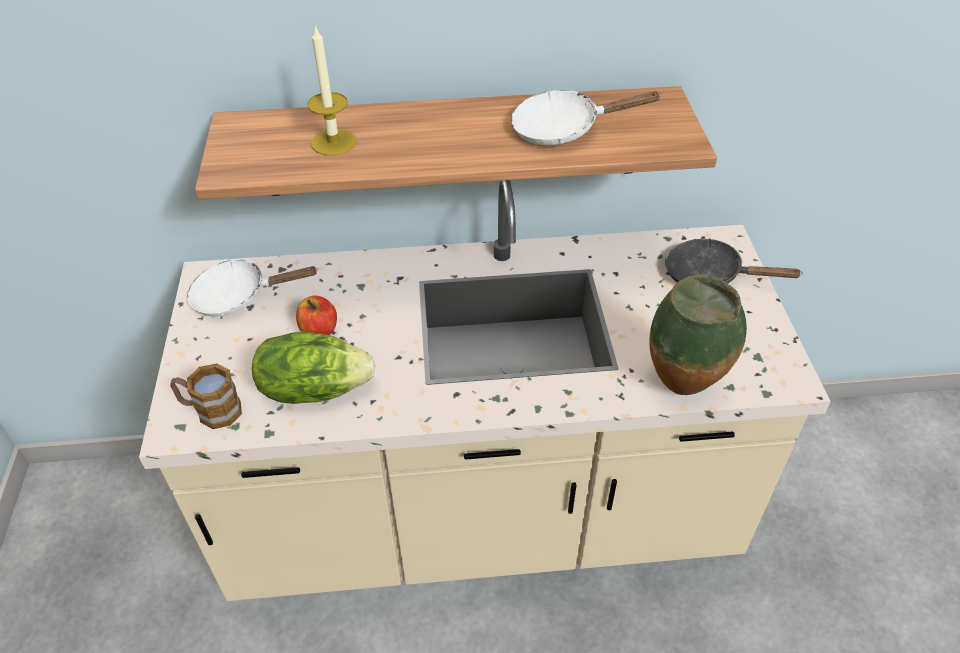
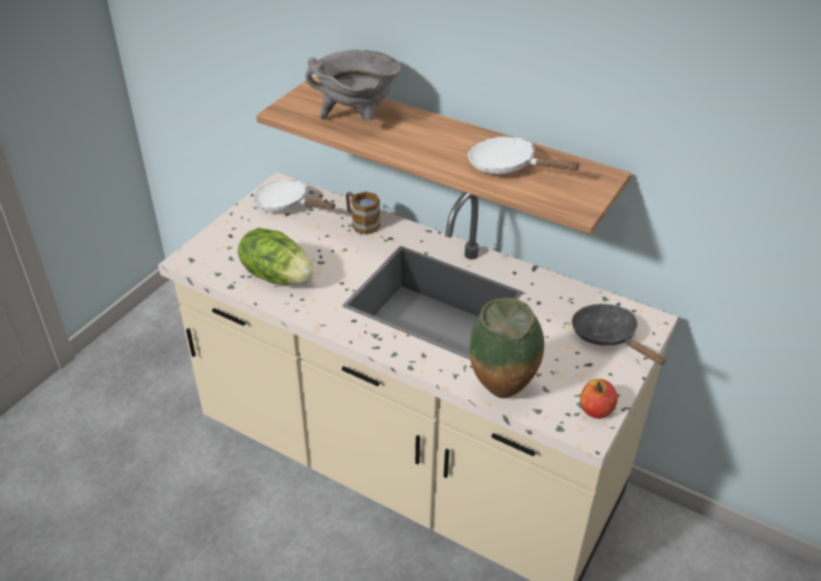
camera: 35 degrees right, 5 degrees down
mug [170,363,242,429] -> mug moved to [346,191,380,234]
apple [296,295,337,335] -> apple moved to [580,379,618,419]
candle [307,25,357,156] -> grey cooking pot [305,50,401,121]

